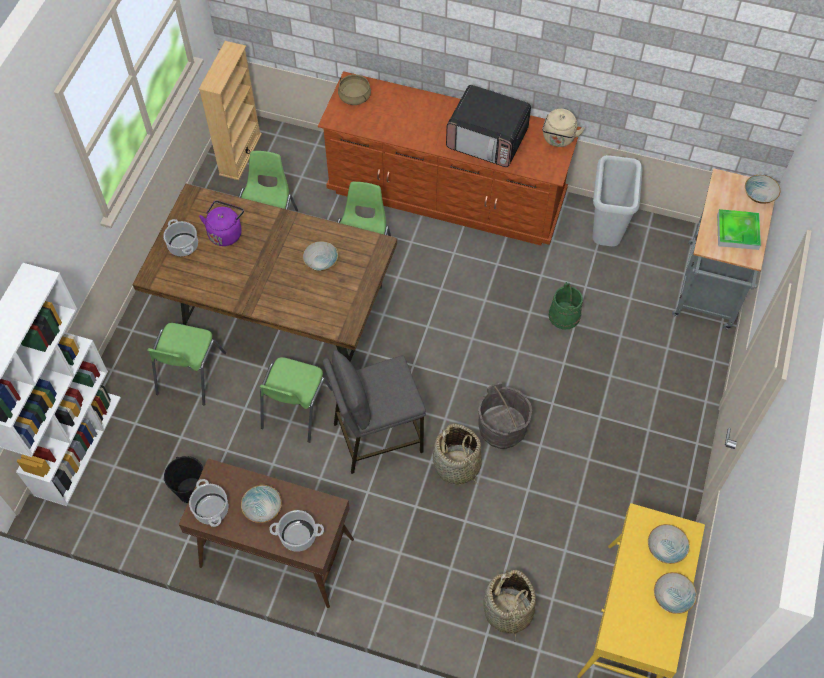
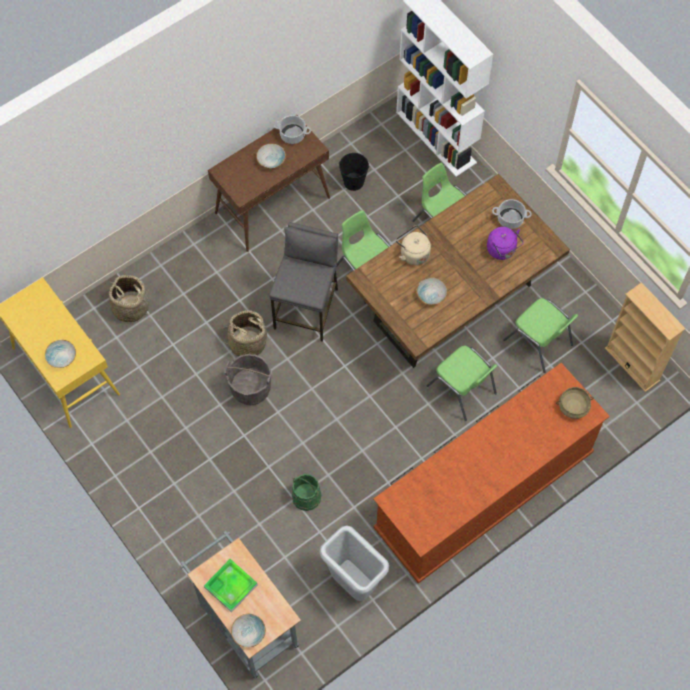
camera: 125 degrees right, 5 degrees up
cooking pot [269,510,324,552] -> none
microwave [446,85,531,167] -> none
beige kettle [542,109,585,147] -> beige kettle moved to [396,225,431,265]
bowl [654,572,697,614] -> none

